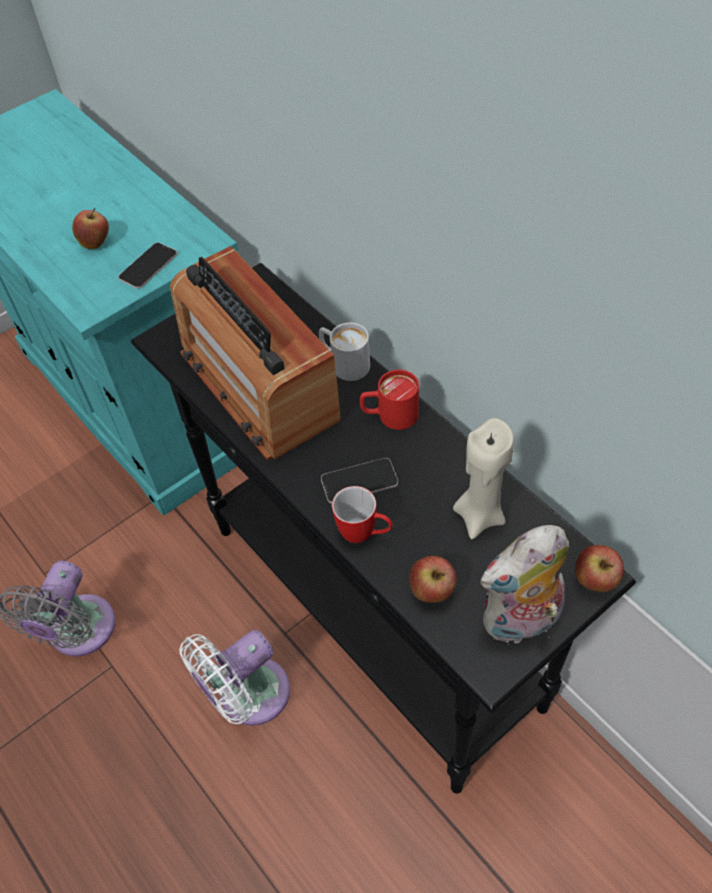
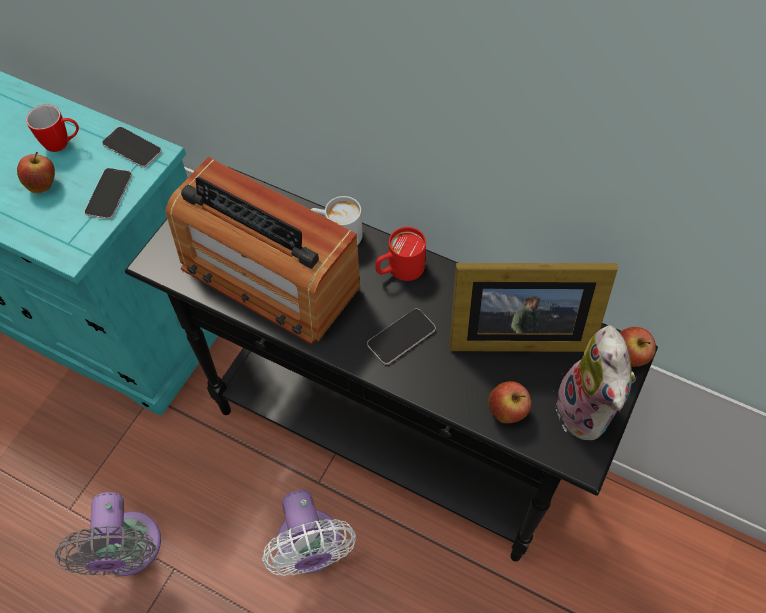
camera: 25 degrees left, 5 degrees up
white fan [179,630,290,726] -> white fan turned 45 degrees counterclockwise [262,490,356,576]
mug [332,486,393,543] -> mug moved to [26,104,79,152]
beige candle [453,418,514,539] -> picture frame [449,263,618,352]
plush toy [480,525,569,645] -> plush toy turned 45 degrees counterclockwise [554,325,636,440]
none -> phone [102,127,162,168]

